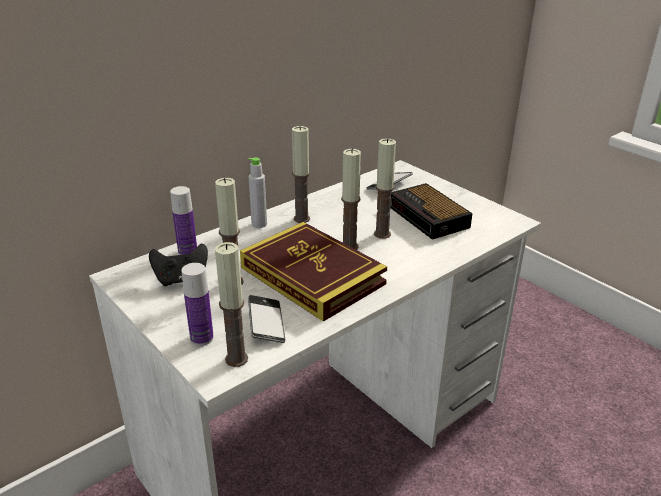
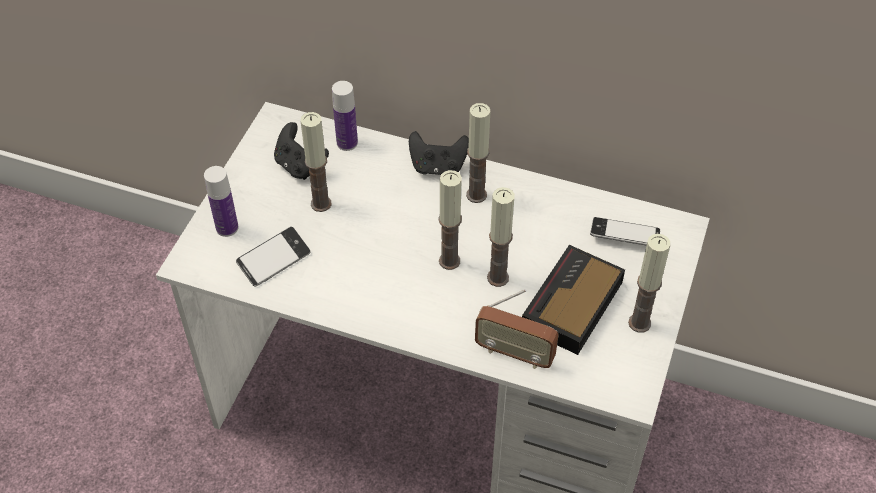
camera: 60 degrees right, 20 degrees up
candle [215,242,248,367] -> candle moved to [628,234,670,333]
book [240,222,387,322] -> none
grey bottle [249,157,267,228] -> black game controller [409,131,469,175]
none -> radio [475,289,559,369]

